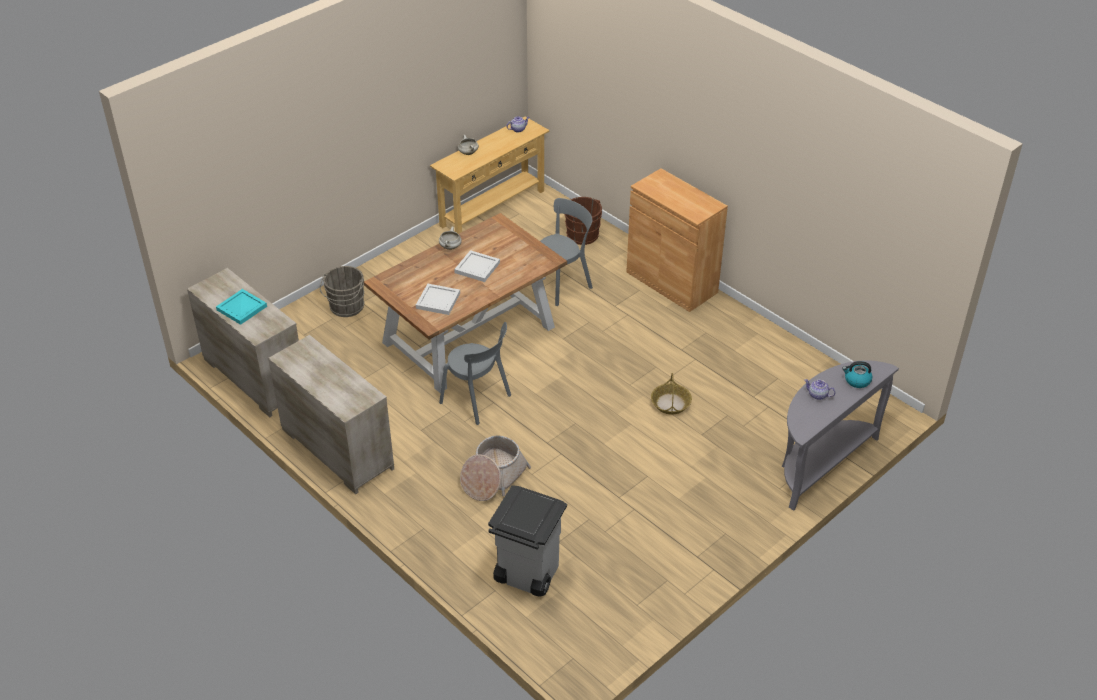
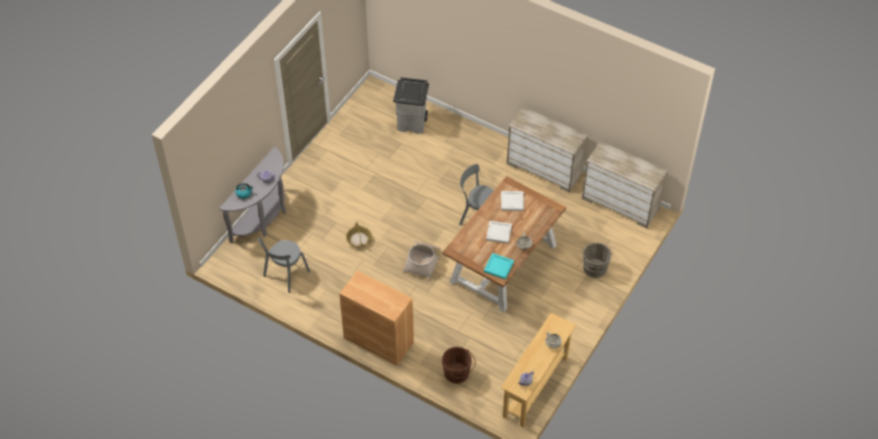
camera: 165 degrees right, 10 degrees up
turquoise tray [216,289,267,325] -> turquoise tray moved to [484,253,514,279]
basket [460,436,531,501] -> basket moved to [403,241,441,280]
grey chair [540,198,593,306] -> grey chair moved to [258,236,310,293]

